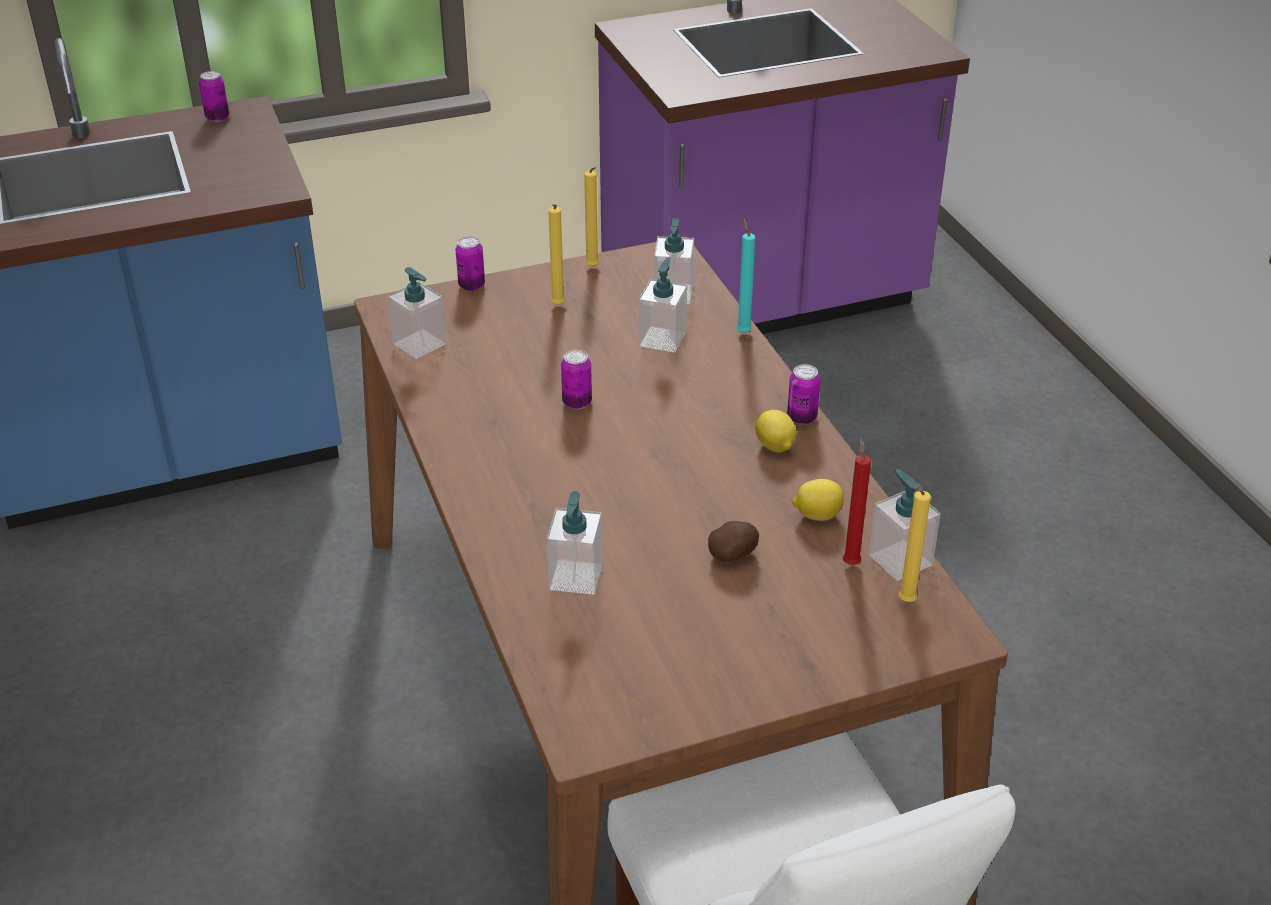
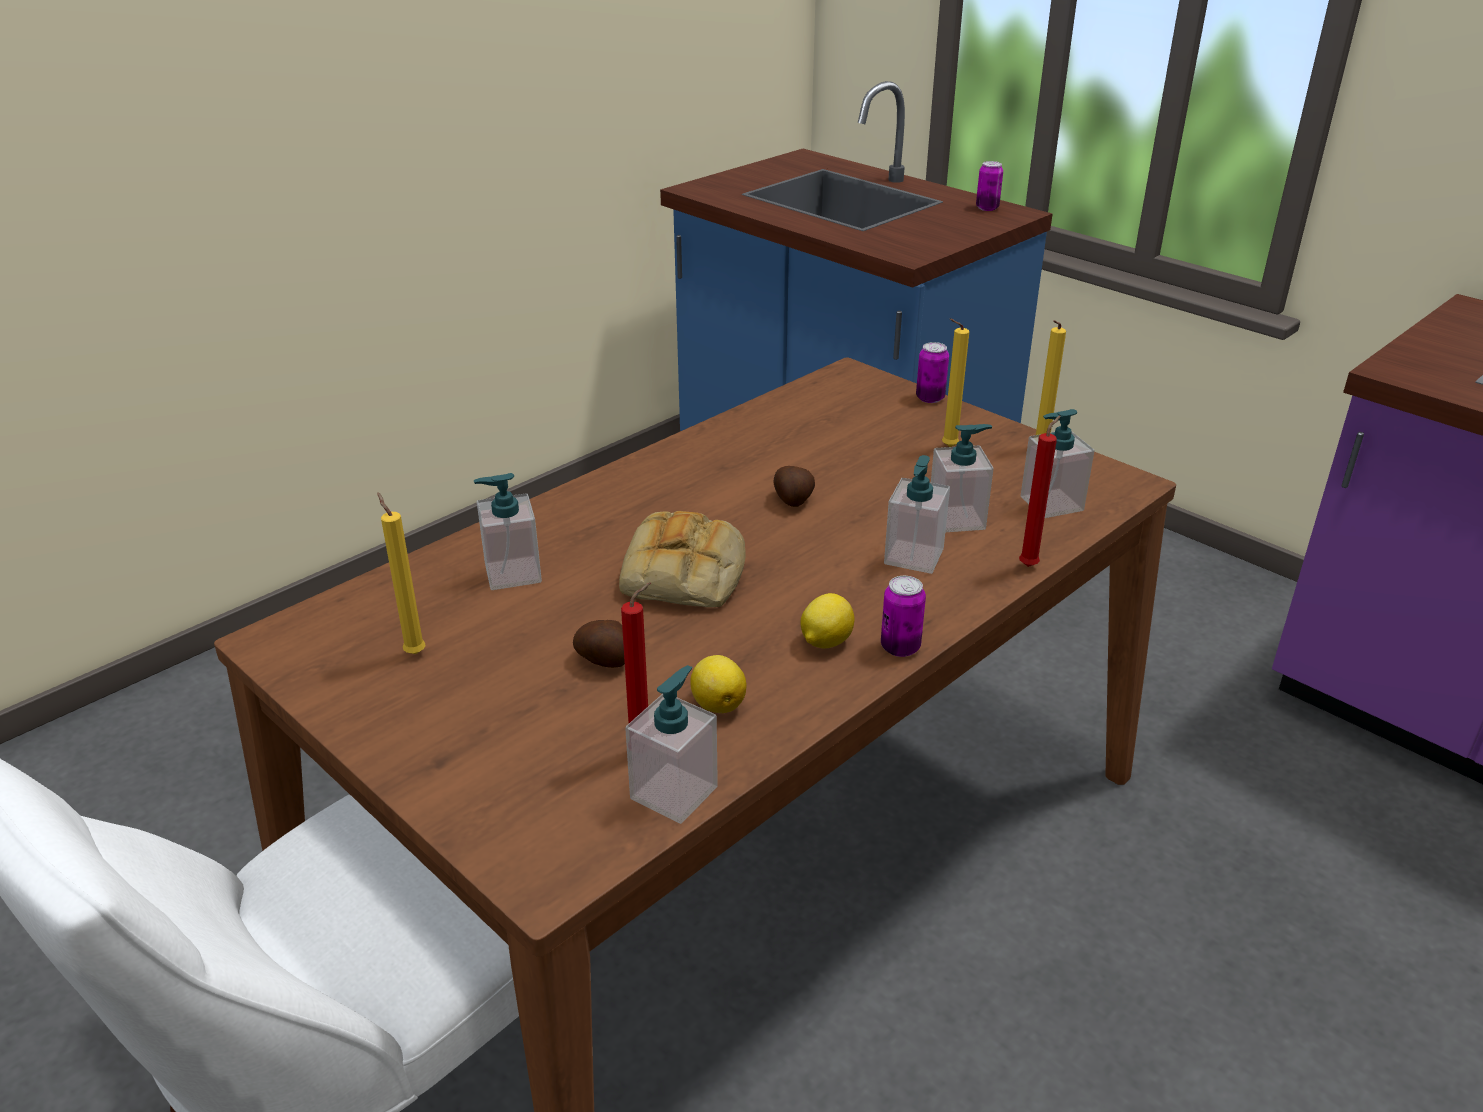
camera: 65 degrees right, 5 degrees down
soap dispenser [388,267,446,359] -> soap dispenser moved to [884,455,950,574]
can [561,350,592,409] -> potato [773,466,815,507]
turquoise candle [737,219,755,333] -> red candle [1019,416,1061,567]
yellow candle [898,486,931,602] -> yellow candle moved to [377,492,426,654]
none -> bread [619,511,746,607]

